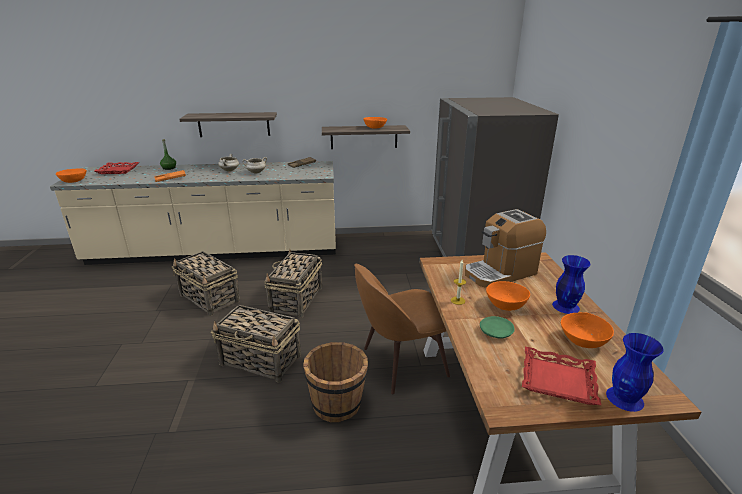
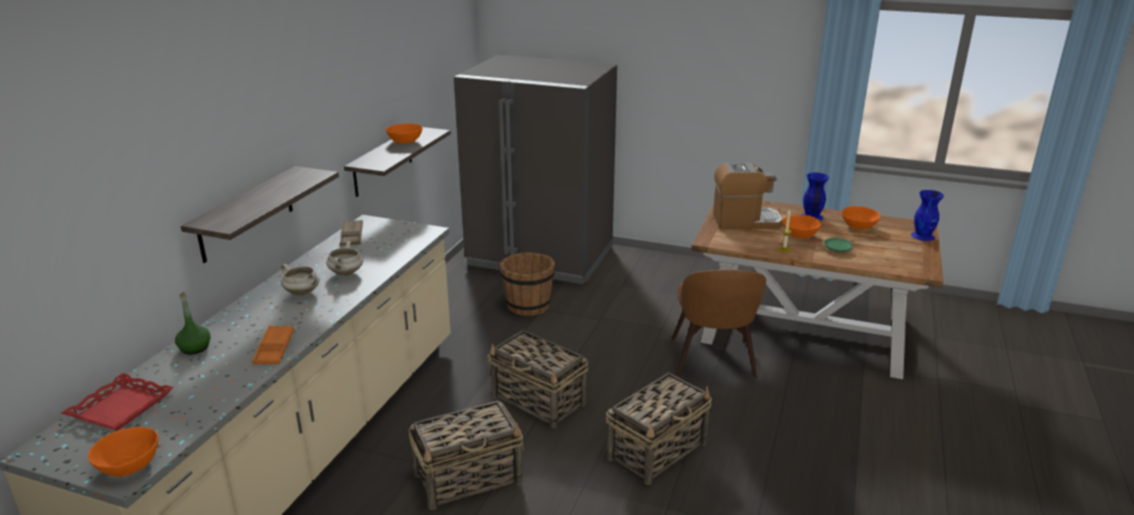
camera: 65 degrees left, 0 degrees up
brown bucket [303,342,368,422] -> brown bucket moved to [500,252,555,316]
coffee machine [465,209,546,288] -> coffee machine turned 90 degrees counterclockwise [713,163,783,229]
red tray [522,347,601,405] -> none

